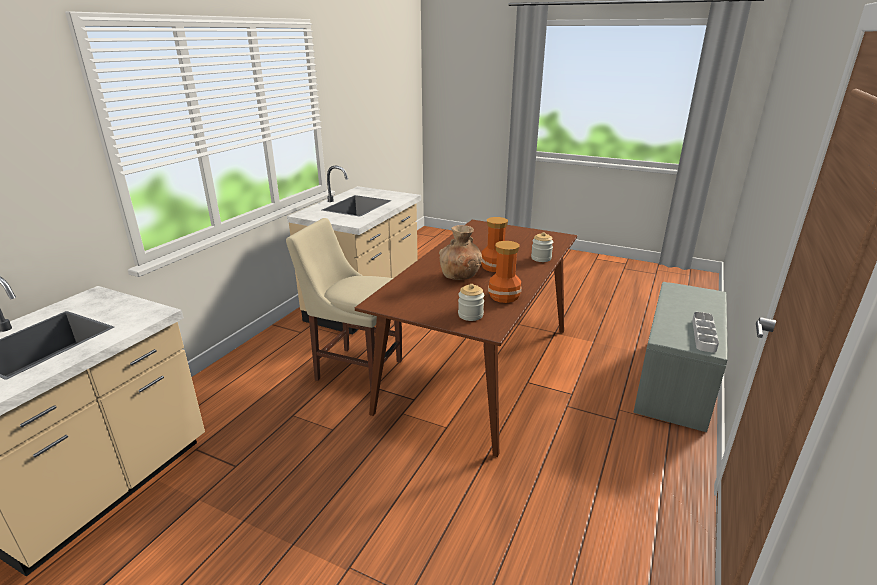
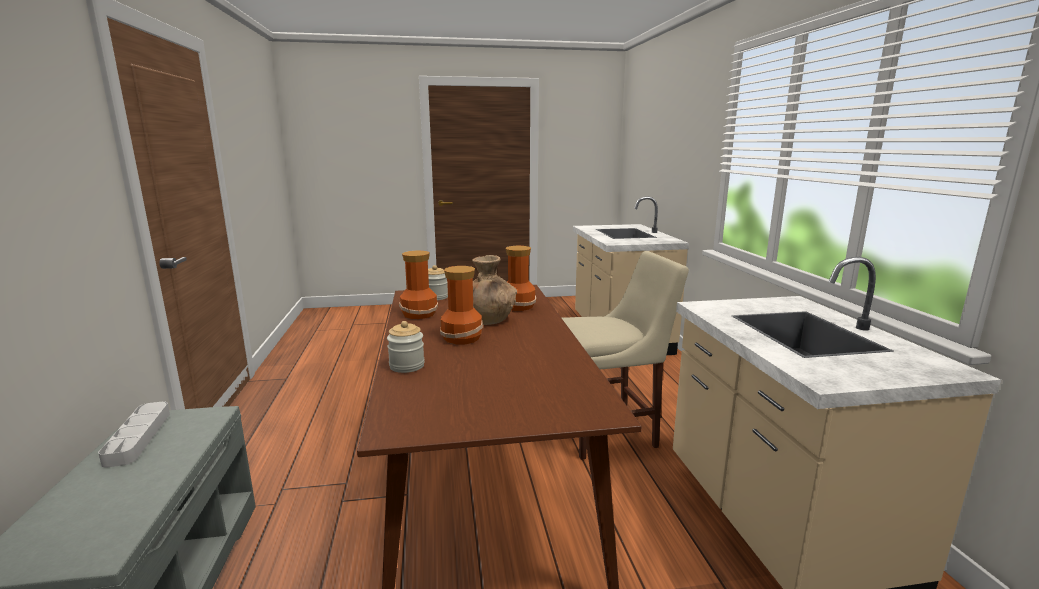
camera: 145 degrees right, 10 degrees down
none -> vase [506,246,536,311]

